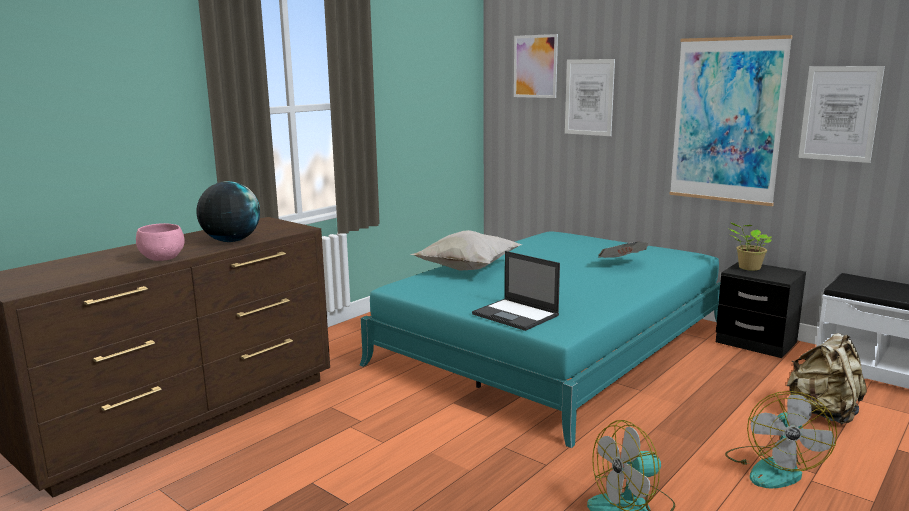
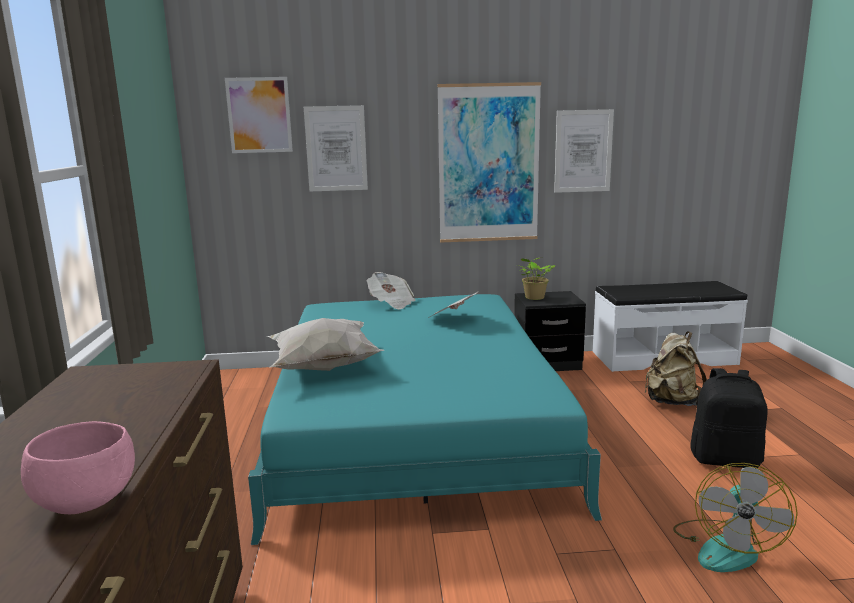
camera: 45 degrees left, 0 degrees up
globe [196,181,260,242] -> none
laptop [472,251,560,331] -> none
fan [725,391,837,488] -> black backpack [690,368,768,468]
none -> newspaper [367,272,416,310]

